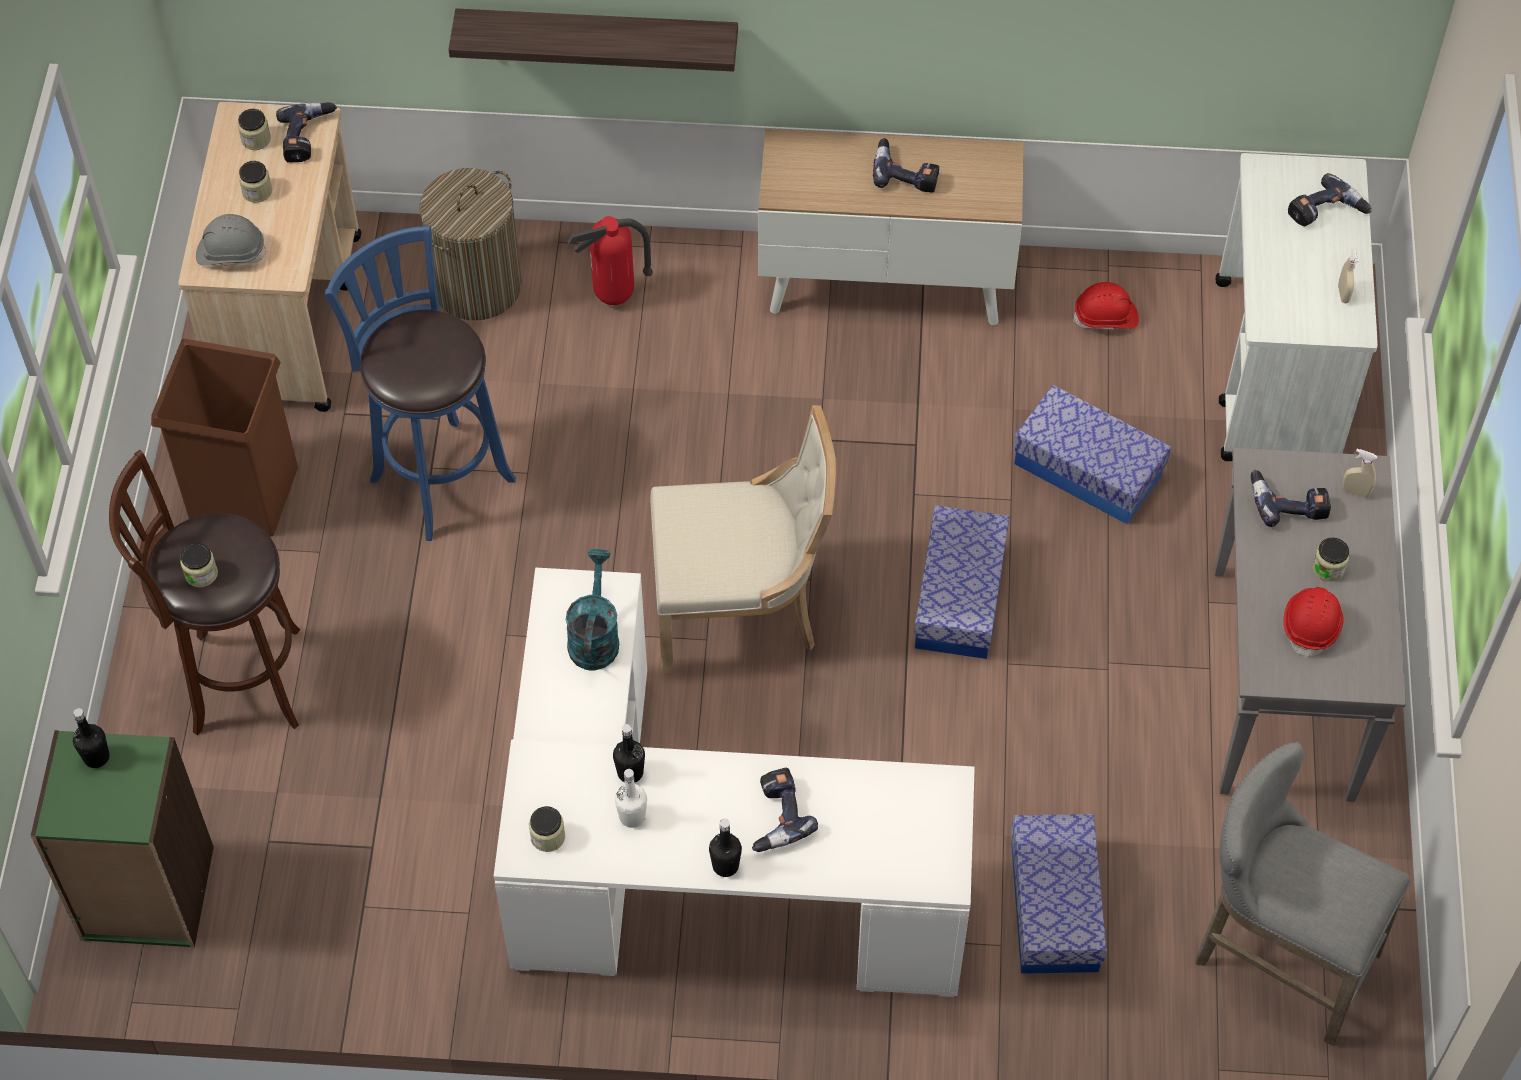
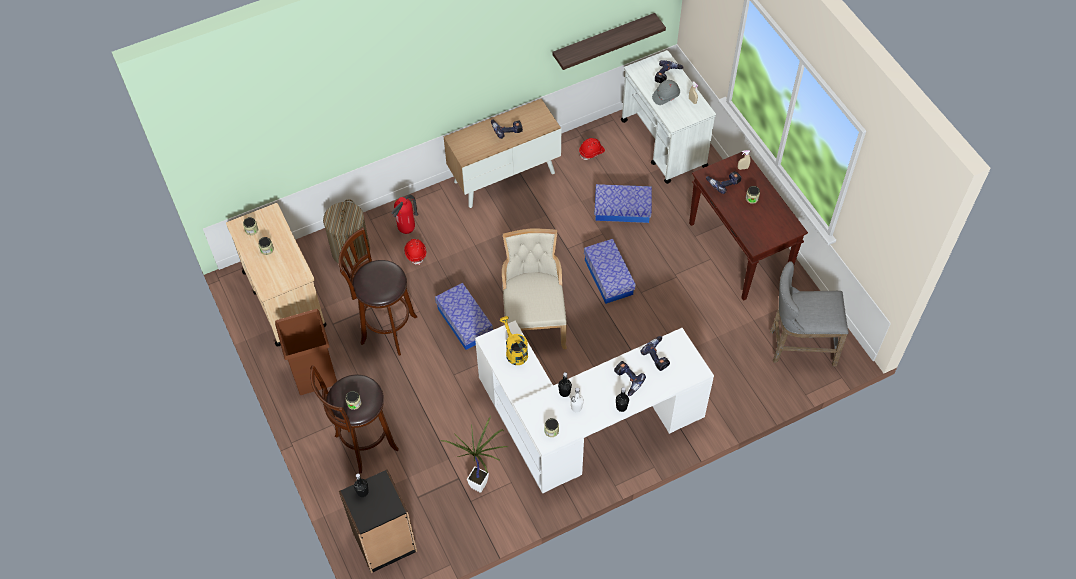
camera: 30 degrees left, 0 degrees up
green bookcase [31,730,214,948] -> black bookcase [339,469,417,573]
grey hard hat [196,214,267,266] -> grey hard hat moved to [652,80,680,105]
power drill [276,103,337,162] -> power drill moved to [640,336,670,371]
blue stool [325,225,516,541] -> brown stool [339,227,417,356]
shelf [448,8,738,72] -> shelf moved to [553,13,666,70]
turquoise watering can [566,549,619,671] -> yellow watering can [500,316,528,365]
beige chair [650,405,836,674] -> beige chair turned 60 degrees counterclockwise [502,228,567,349]
storage box [1011,814,1107,974] -> storage box moved to [435,283,493,350]
grey console table [1214,448,1406,802] -> brown console table [689,152,808,301]
red hard hat [1284,587,1344,659] -> red hard hat moved to [404,239,426,265]
none -> potted plant [441,416,508,493]

